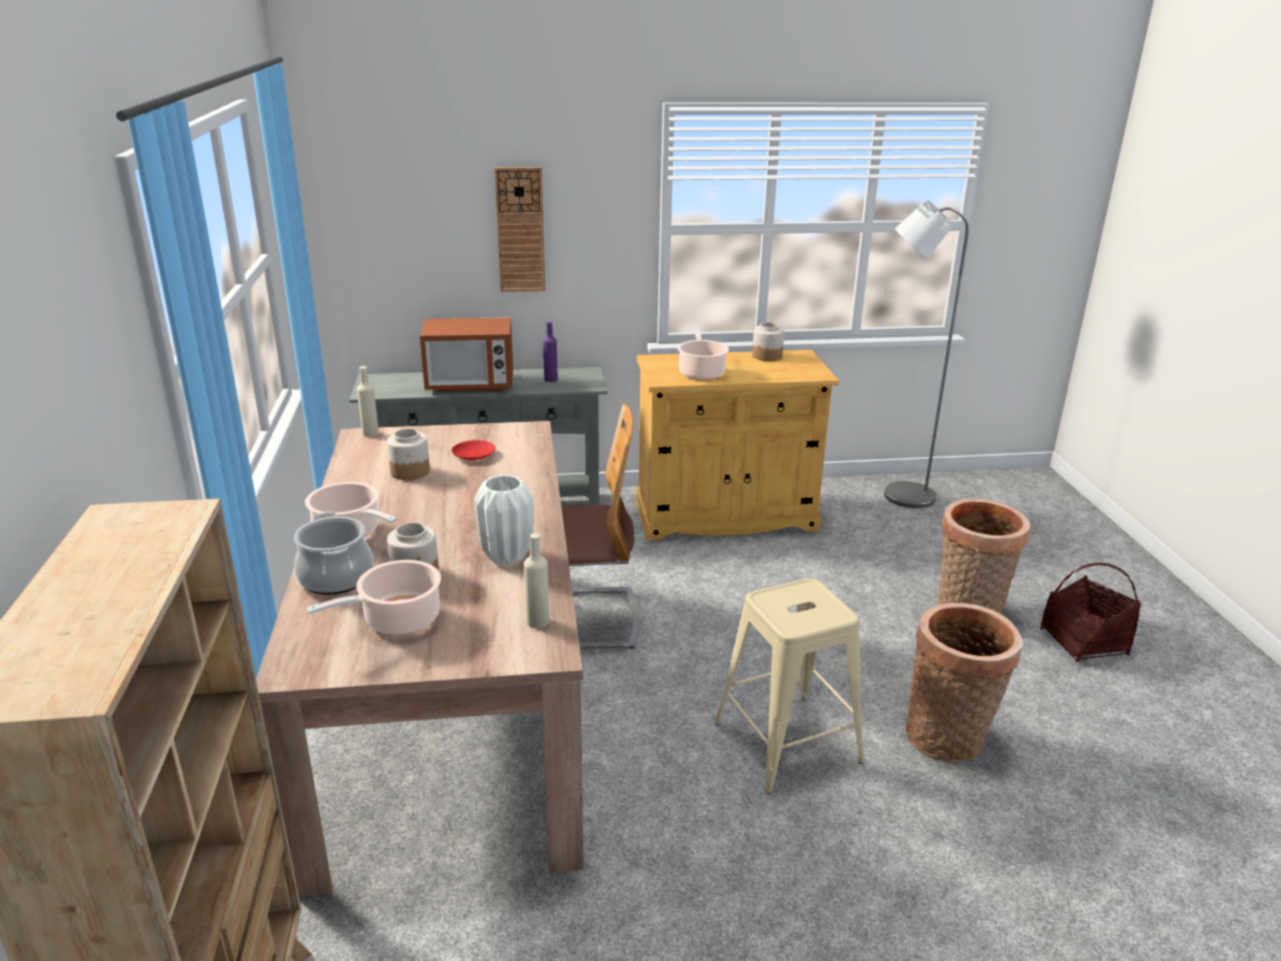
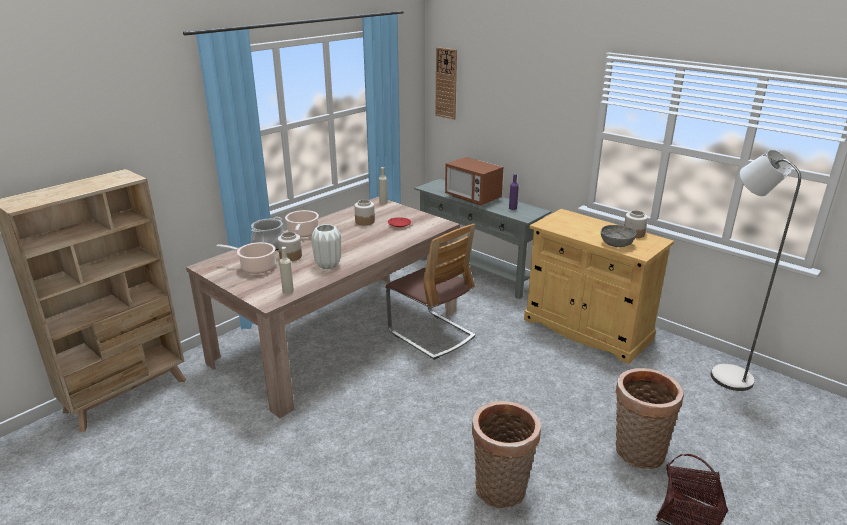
camera: 50 degrees right, 0 degrees up
wall clock [494,167,545,292] -> wall clock moved to [435,47,457,120]
cooking pot [677,328,729,380] -> none
beige stool [714,578,864,794] -> none
none -> grey bowl [601,225,636,247]

